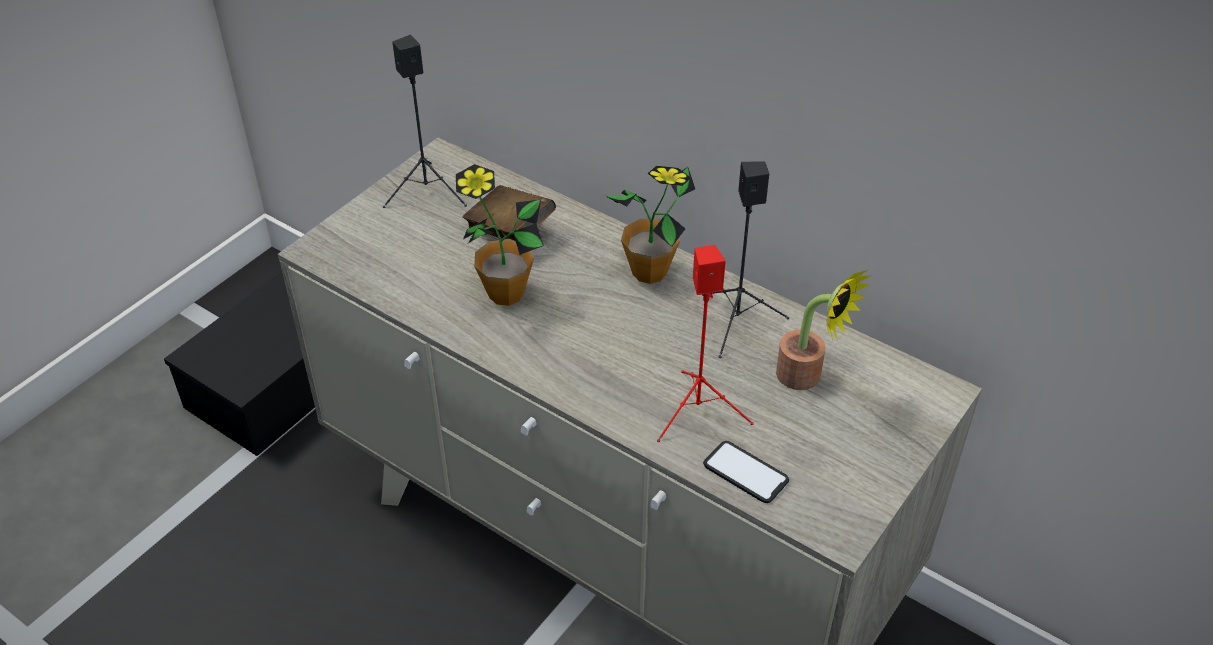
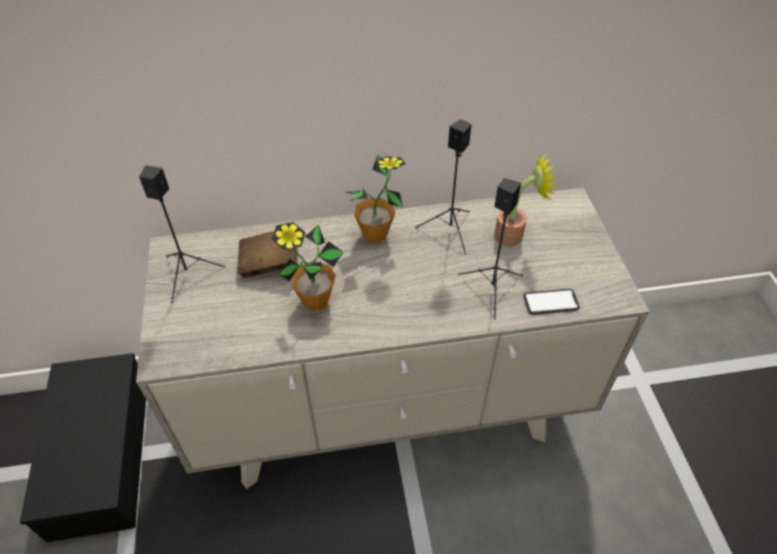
camera: 45 degrees left, 5 degrees up
red speaker [657,245,754,442] -> black speaker [458,178,523,320]

